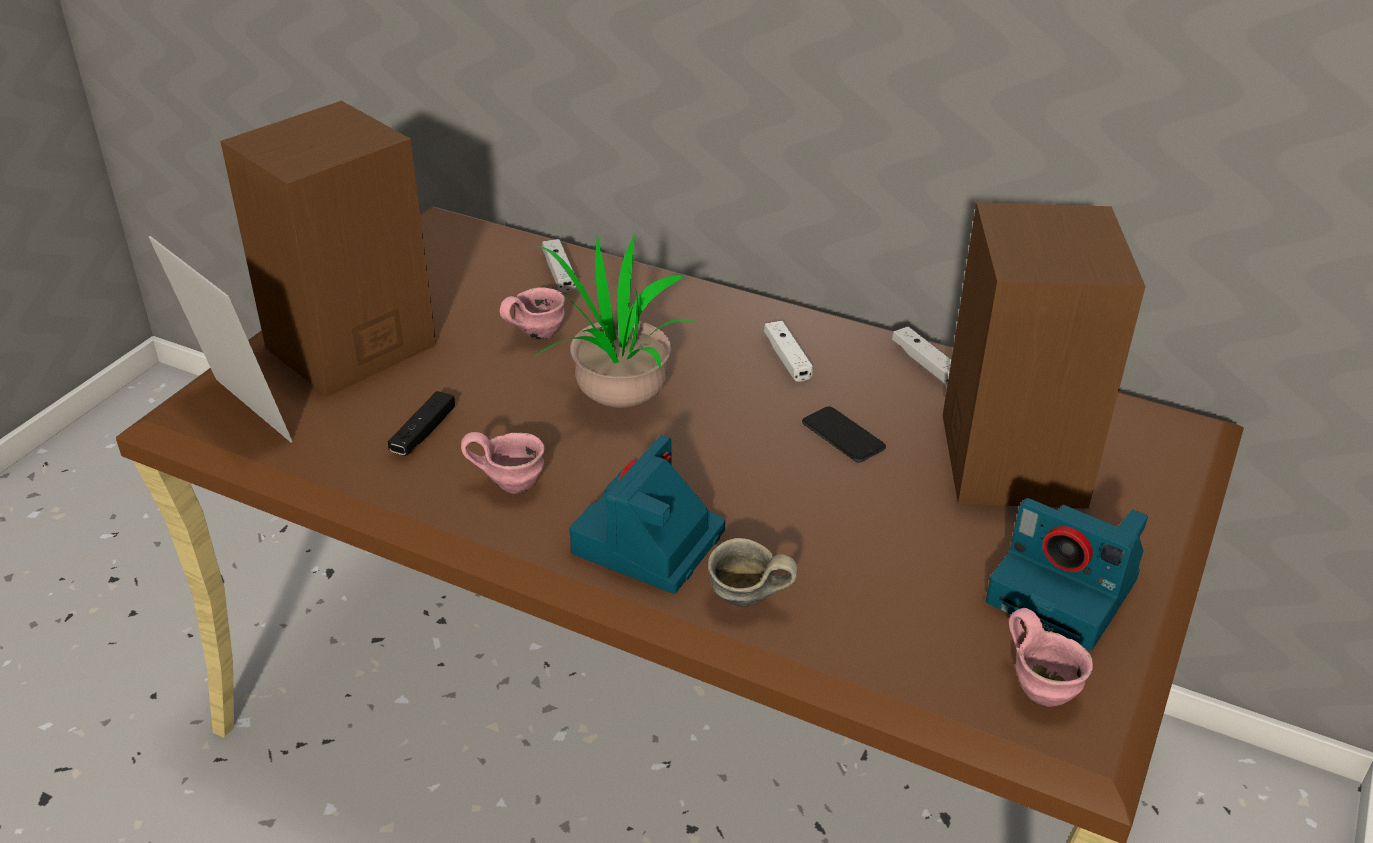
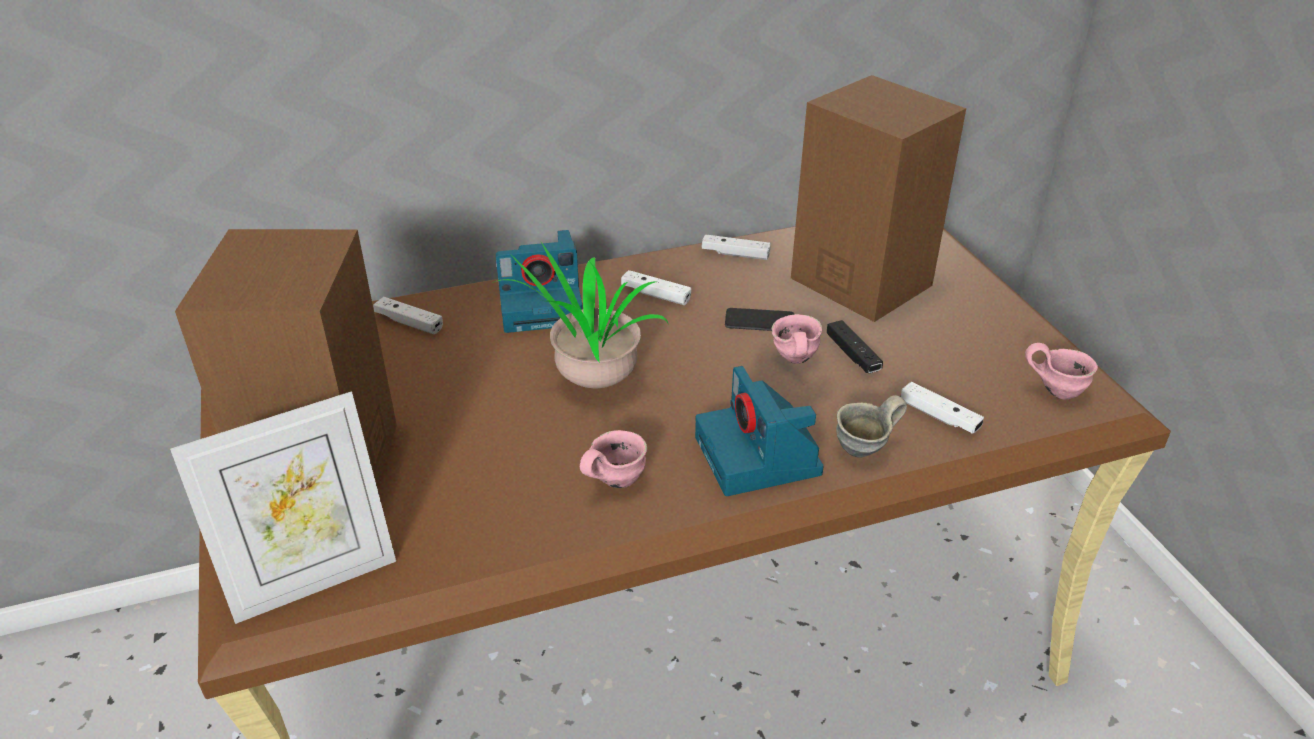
camera: 45 degrees left, 0 degrees up
picture frame [149,236,293,443] -> picture frame turned 150 degrees clockwise [170,391,396,624]
black game controller [388,391,455,456] -> black game controller moved to [827,320,883,373]
pink mug [499,287,565,339] -> pink mug moved to [772,314,822,364]
camera [986,498,1148,651] -> camera moved to [496,230,583,333]
none -> white game controller [901,382,984,433]

